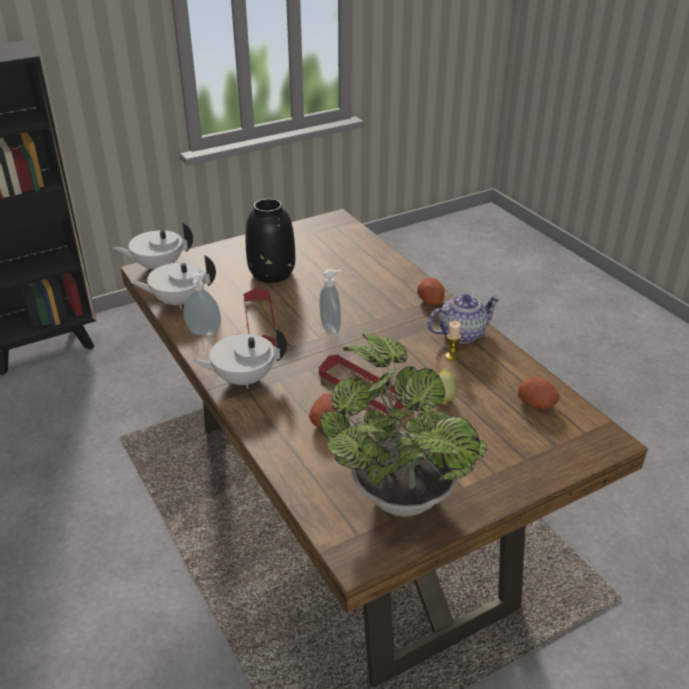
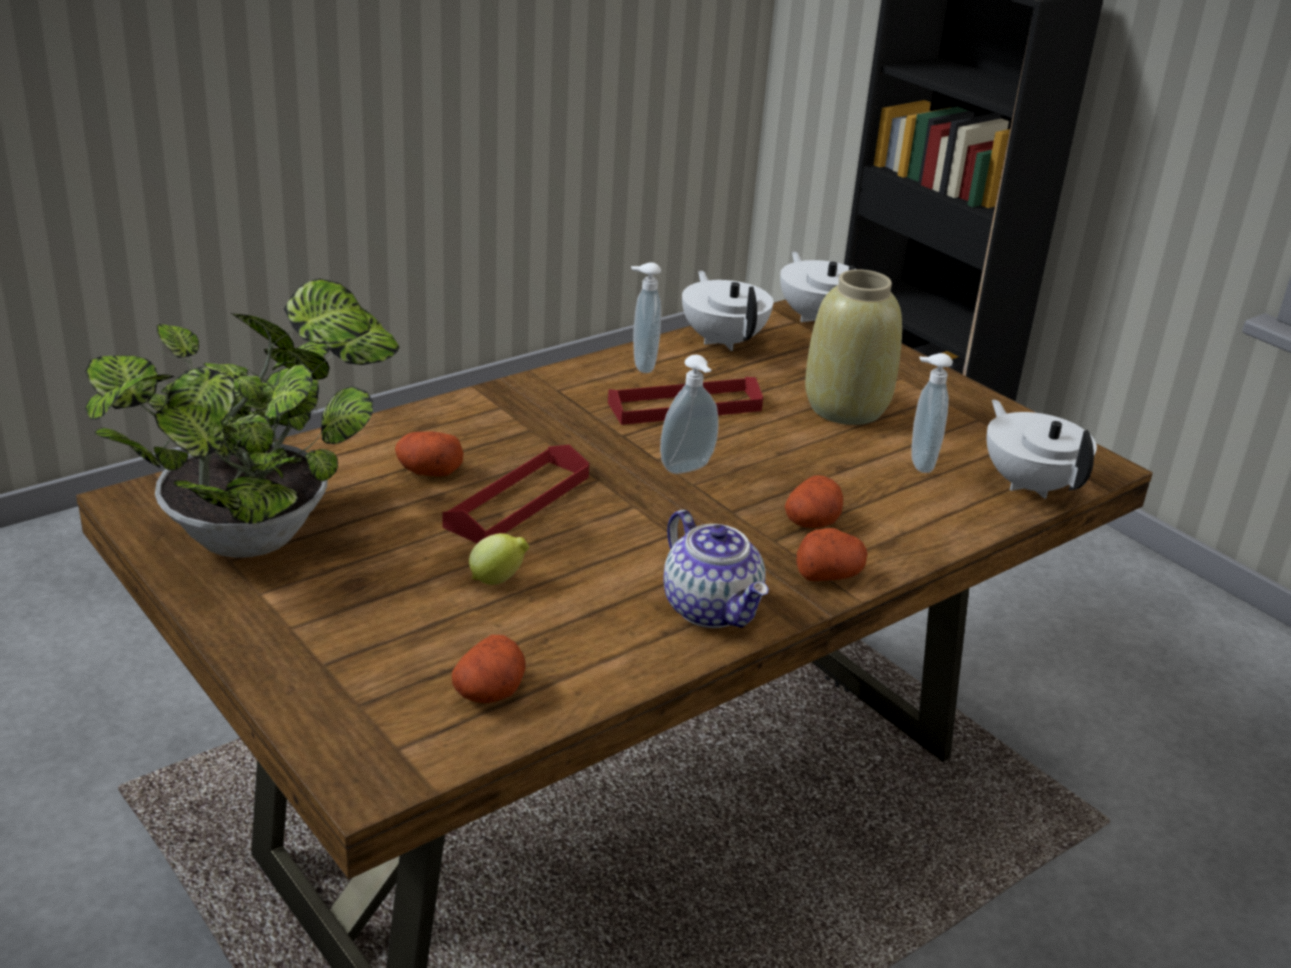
camera: 80 degrees right, 5 degrees down
white teapot [191,328,287,388] -> white teapot moved to [987,400,1097,499]
black vase [246,199,295,283] -> beige vase [805,269,902,425]
candle [445,321,461,361] -> none
none -> potato [785,475,843,528]
none -> soap dispenser [911,353,953,473]

